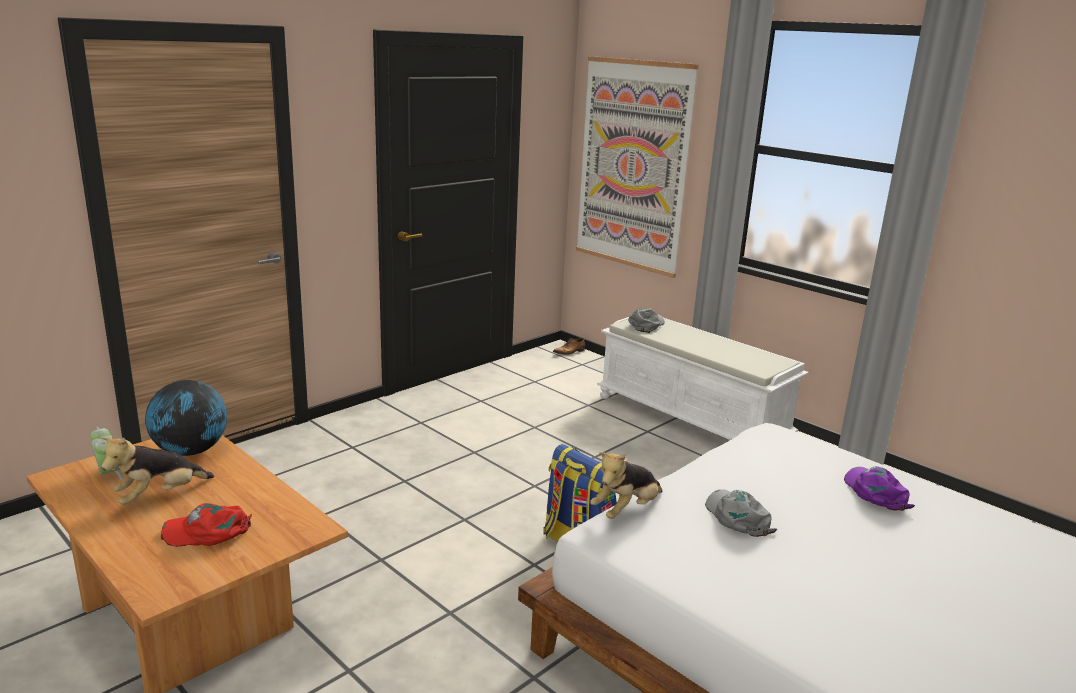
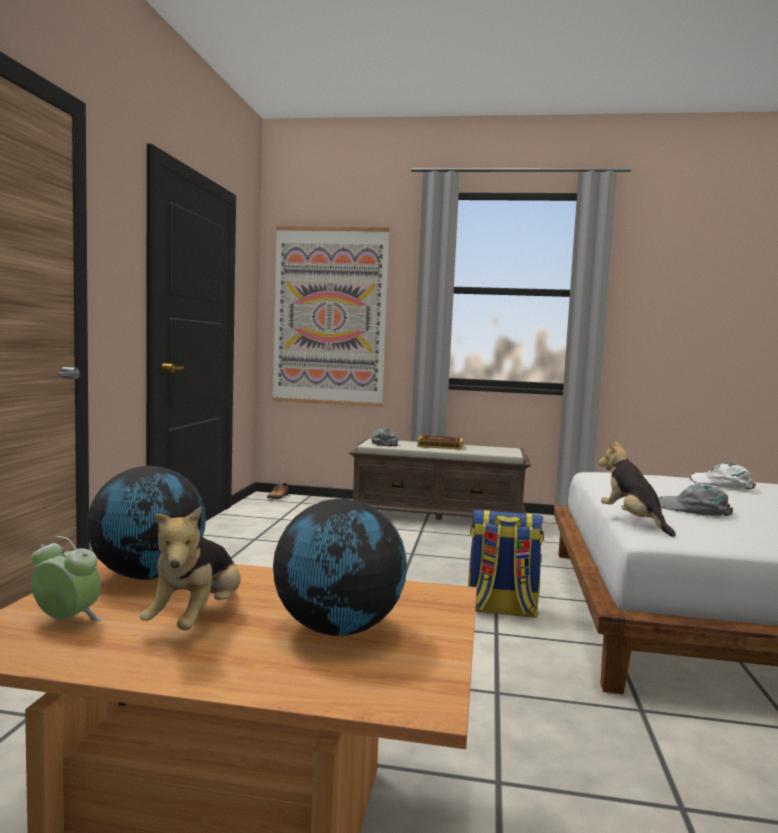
camera: 35 degrees left, 15 degrees down
red cap [161,503,252,546] -> globe [273,499,407,636]
plush toy [590,452,662,519] -> plush toy turned 150 degrees clockwise [599,441,676,537]
white bench [597,317,809,440] -> brown bench [349,438,531,520]
purple cap [844,466,915,511] -> white cap [690,463,756,489]
none -> book [417,435,463,450]

